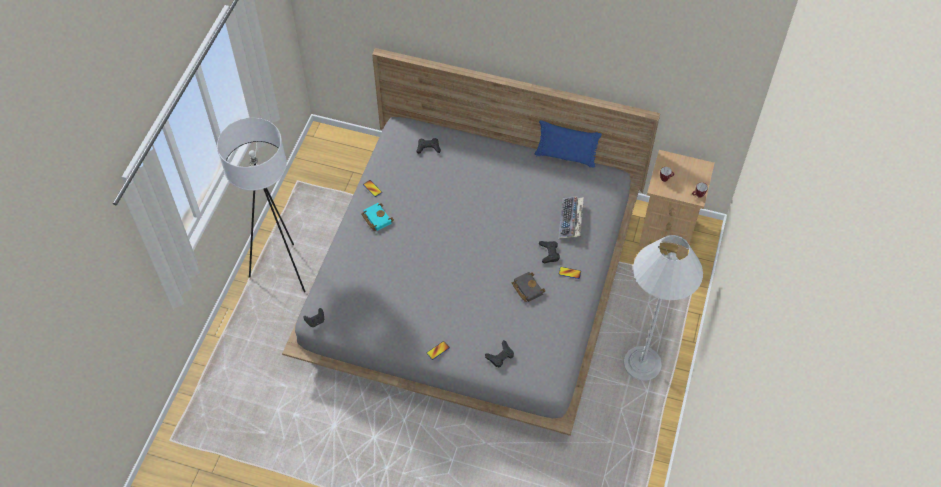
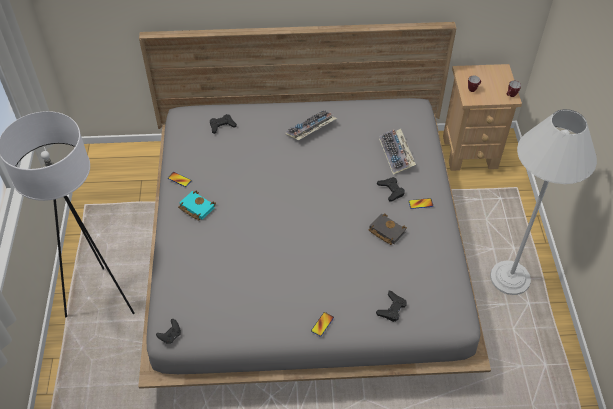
camera: 20 degrees left, 5 degrees down
blue pillow [535,120,602,168] -> none
none -> keyboard [285,110,337,140]

